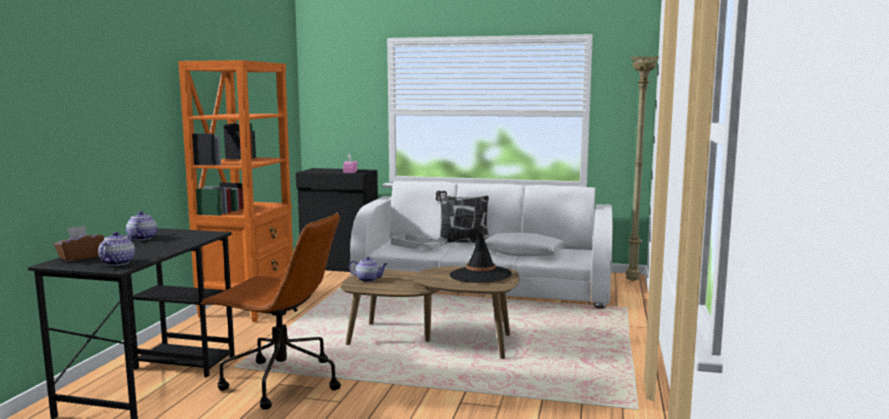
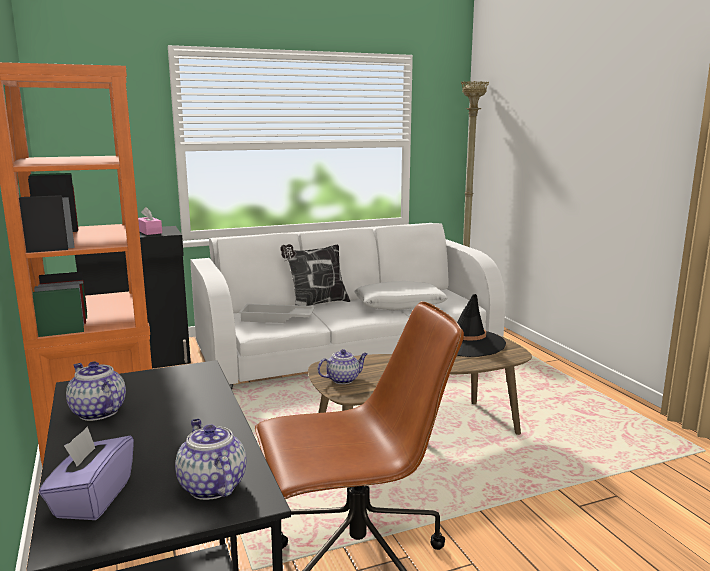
camera: 35 degrees left, 5 degrees up
brown tissue box [54,226,104,262] -> purple tissue box [39,426,134,520]

